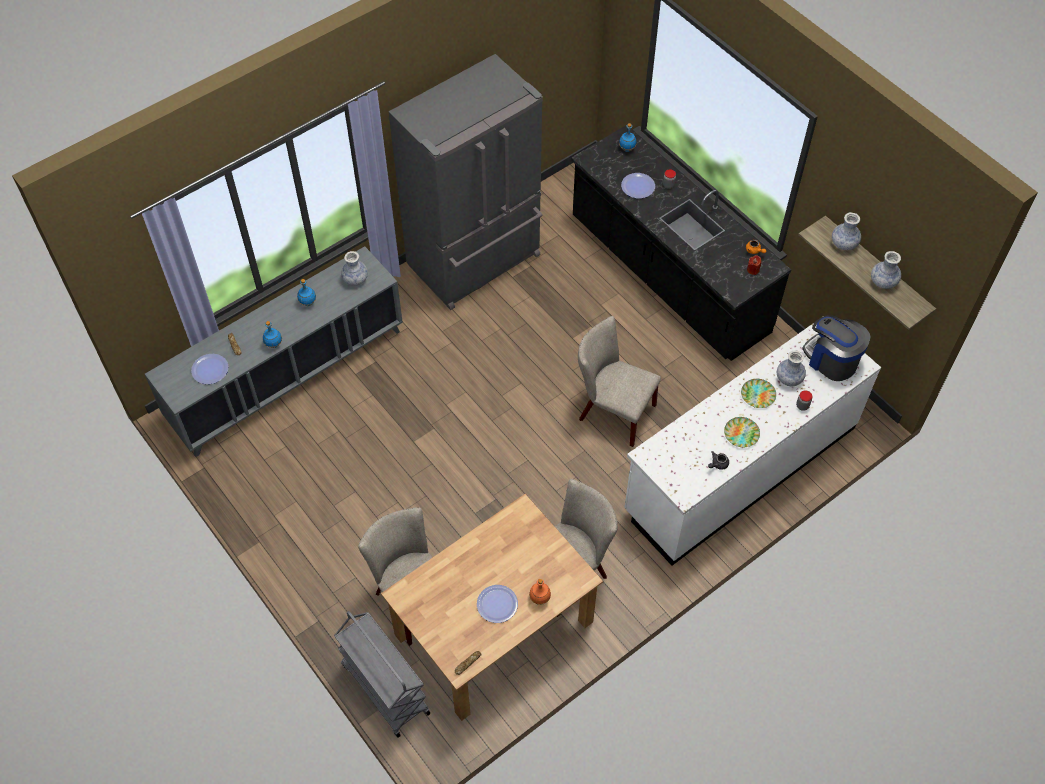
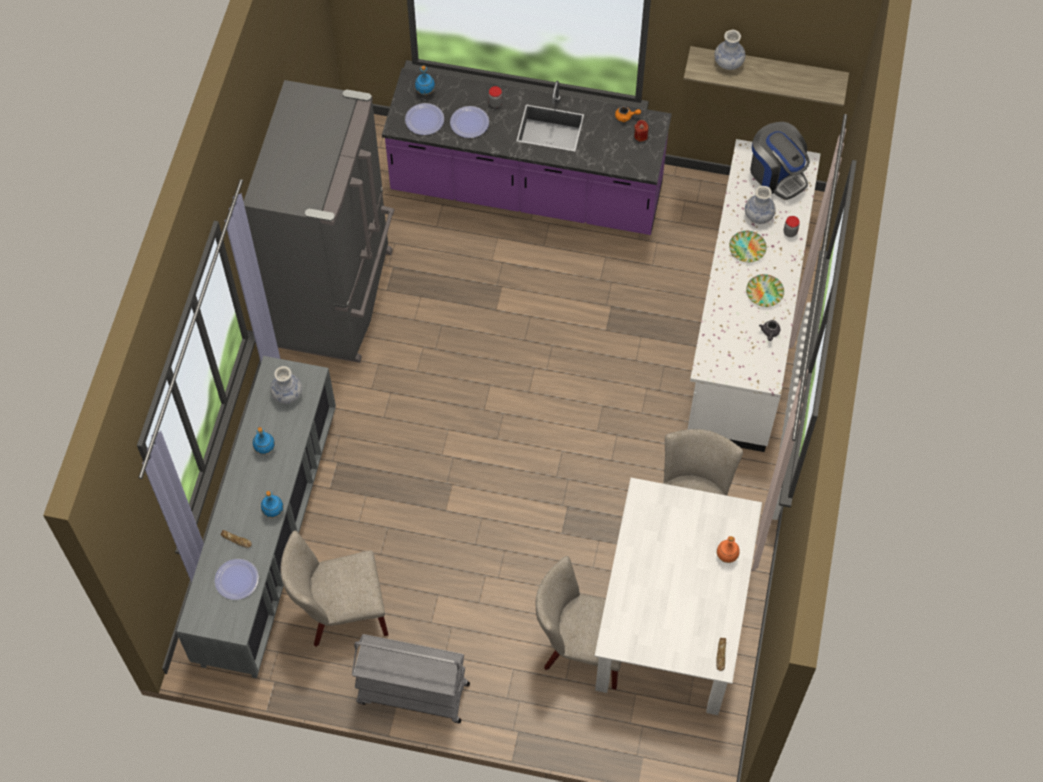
camera: 40 degrees left, 5 degrees up
grey cart [334,611,430,738] -> grey cart moved to [352,634,470,723]
brown dining table [381,494,603,721] -> white dining table [594,478,762,715]
plate [477,585,518,623] -> plate moved to [405,103,444,135]
black counter [571,125,791,361] -> purple counter [382,68,672,235]
beige chair [578,316,661,447] -> beige chair moved to [280,531,388,647]
coffee machine [802,315,871,381] -> coffee machine turned 135 degrees counterclockwise [750,122,810,200]
vase [871,251,901,289] -> none

